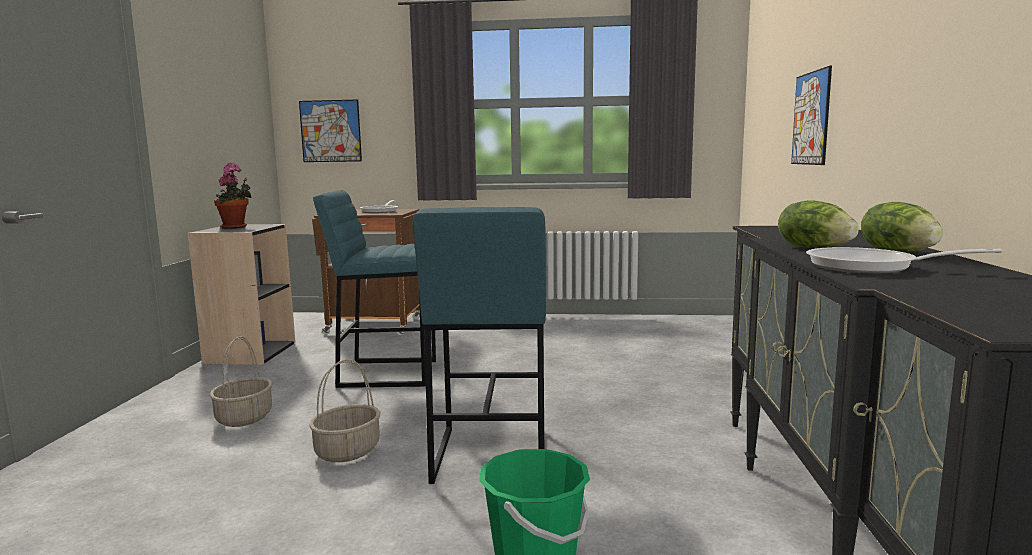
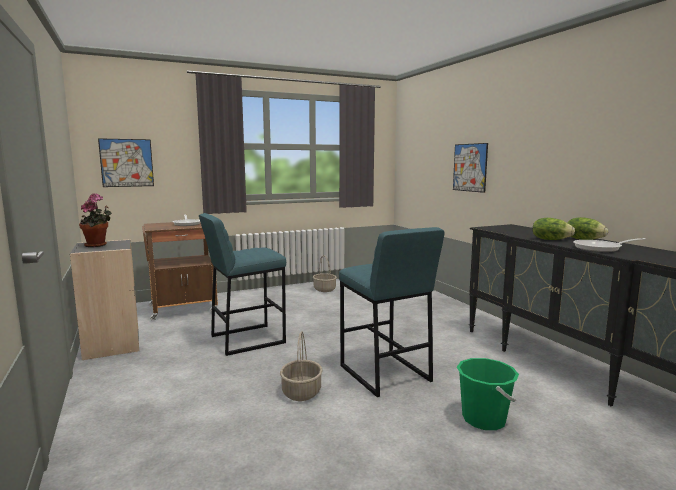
camera: 30 degrees left, 0 degrees up
basket [210,336,272,427] -> basket moved to [313,255,337,292]

